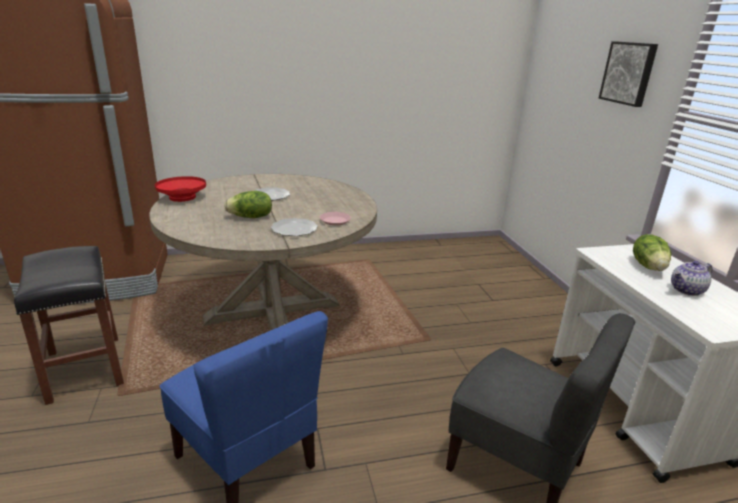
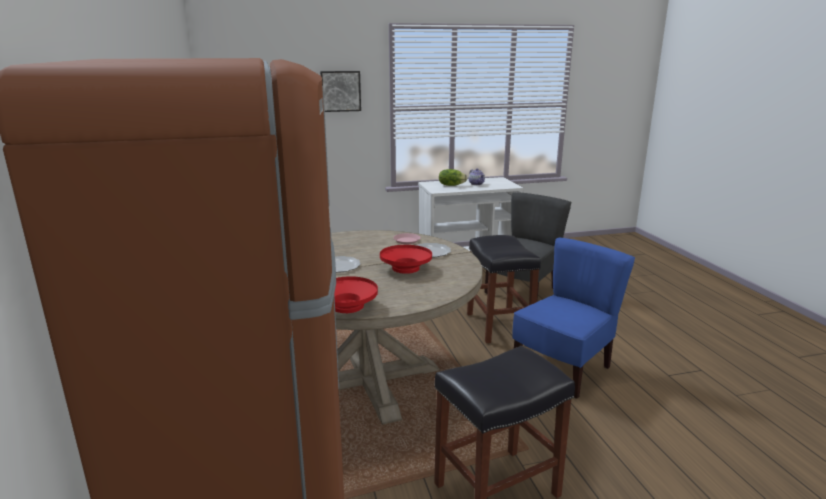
camera: 90 degrees left, 5 degrees down
lettuce [224,191,272,218] -> red bowl [380,245,432,274]
none -> black stool [467,235,541,343]

